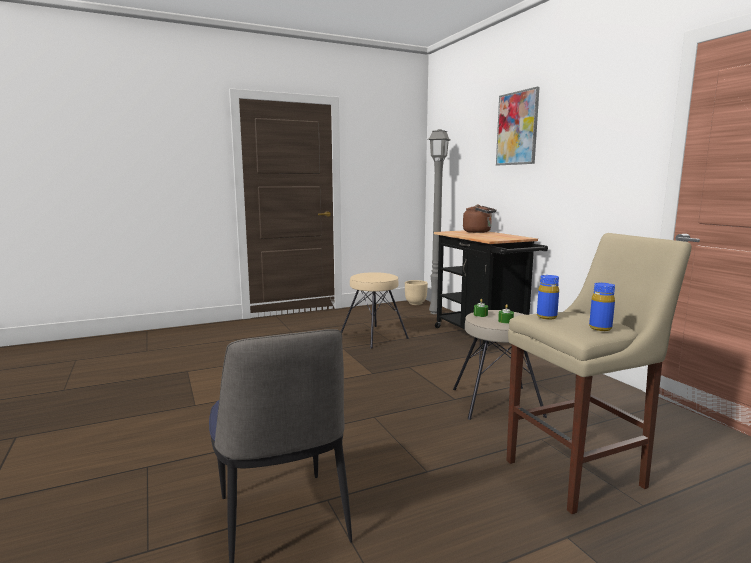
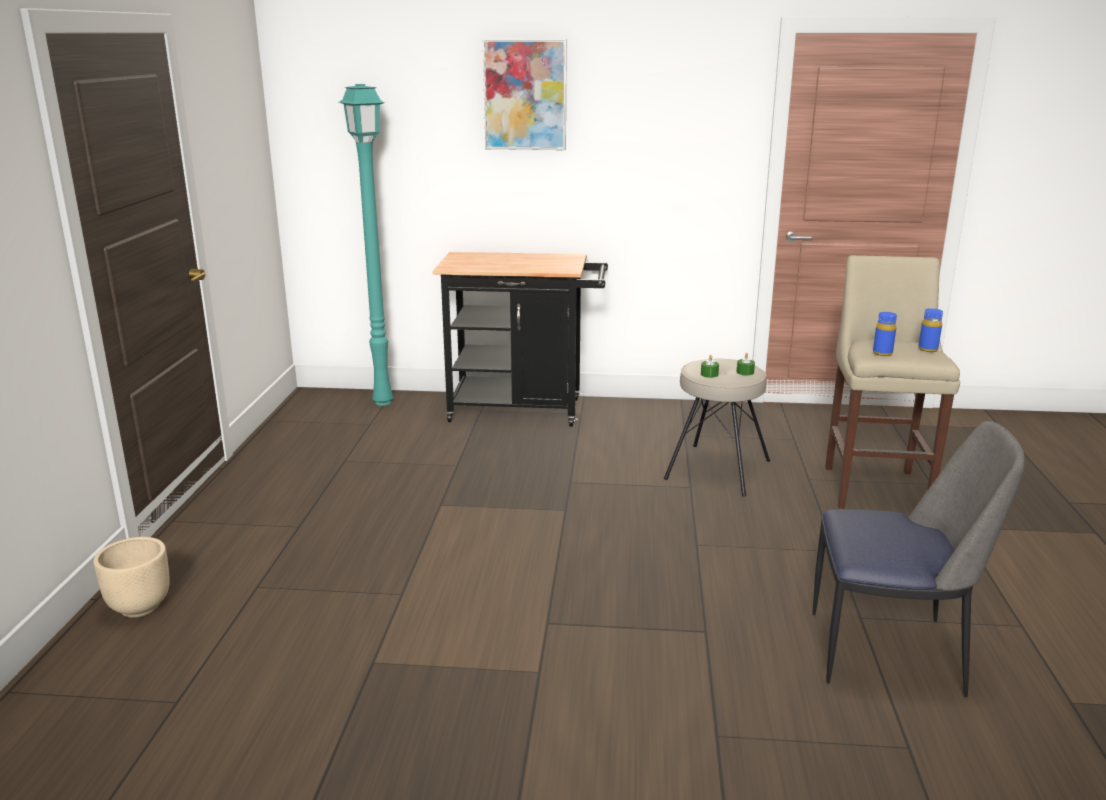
camera: 60 degrees left, 10 degrees up
beige stool [341,272,409,348] -> none
beige planter [405,280,428,305] -> beige planter moved to [93,537,170,618]
grey floor lamp [428,129,451,314] -> turquoise floor lamp [339,84,393,406]
brown kettle [463,204,497,233] -> none

